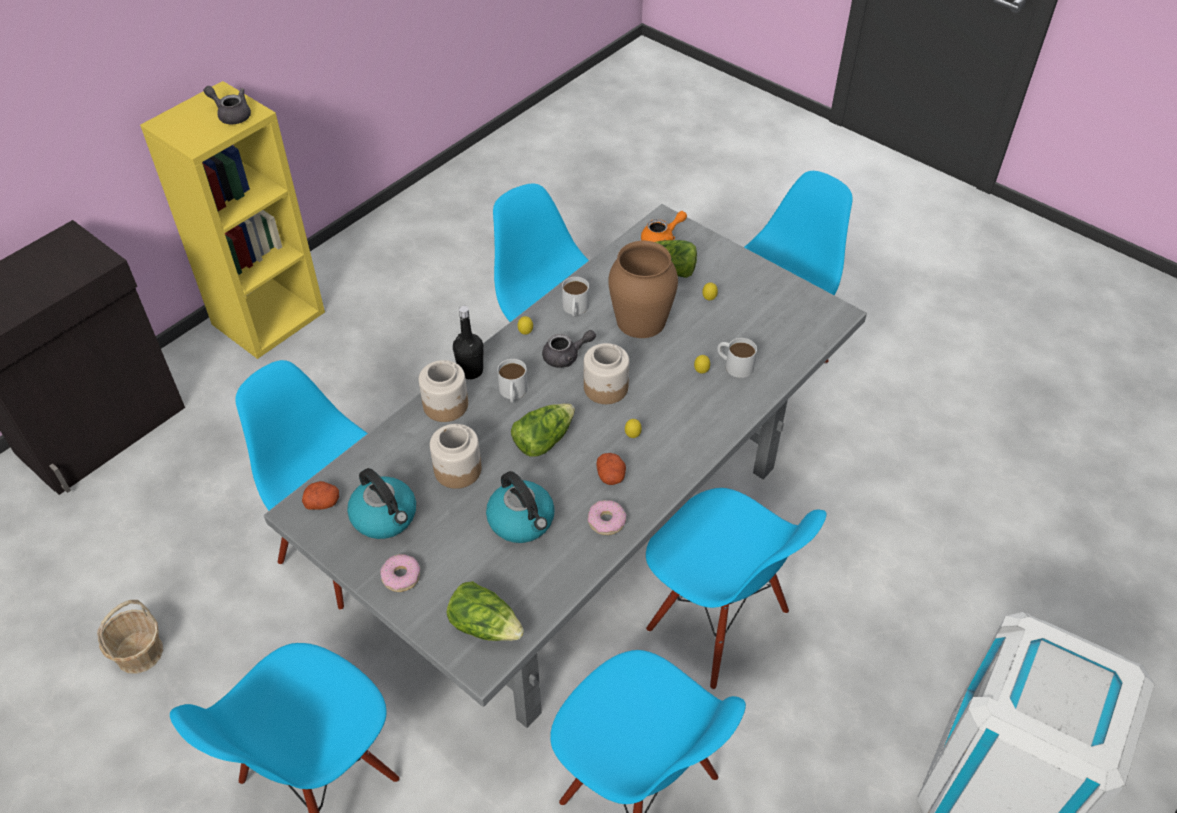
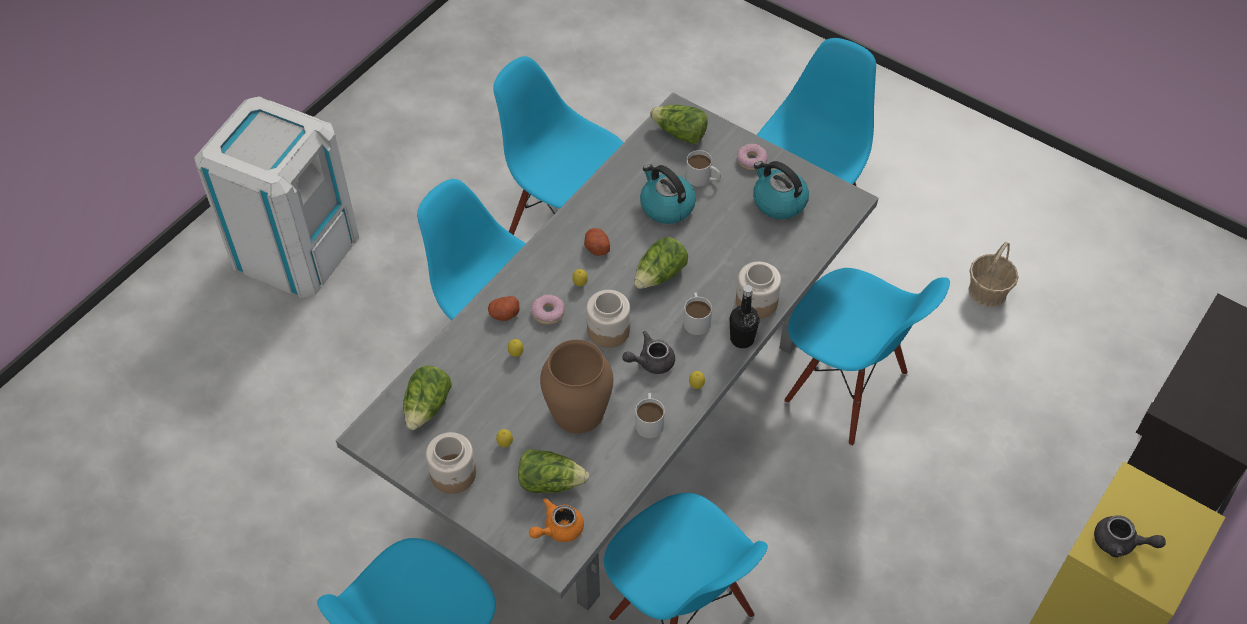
camera: 175 degrees right, 5 degrees up
potato [302,481,339,510] -> potato moved to [488,296,519,321]
jar [430,424,481,489] -> jar moved to [426,432,476,494]
donut [588,500,626,535] -> donut moved to [531,295,565,325]
white mug [717,338,757,378] -> white mug moved to [686,150,721,186]
none -> lettuce [403,366,452,430]

